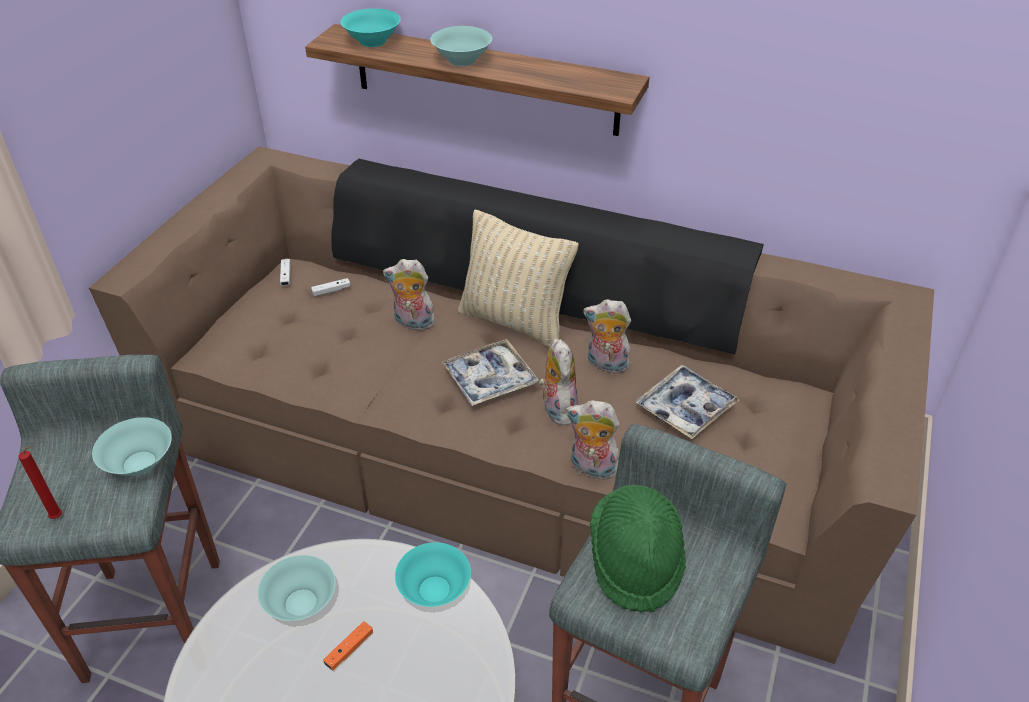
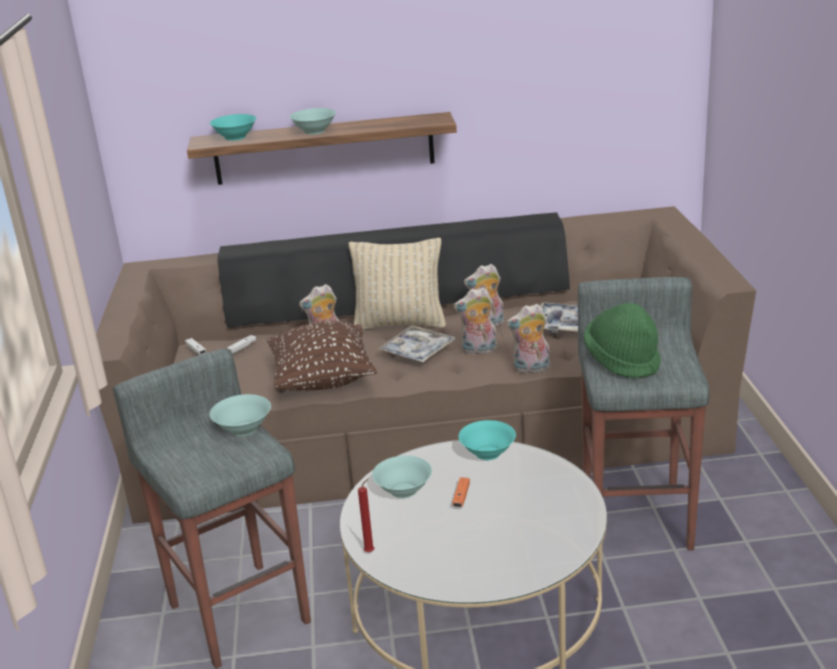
camera: 25 degrees left, 15 degrees down
red candle [18,445,62,519] -> red candle moved to [358,478,374,552]
plush toy [539,338,578,425] -> plush toy turned 60 degrees counterclockwise [454,287,497,355]
none -> brown pillow [267,321,377,390]

